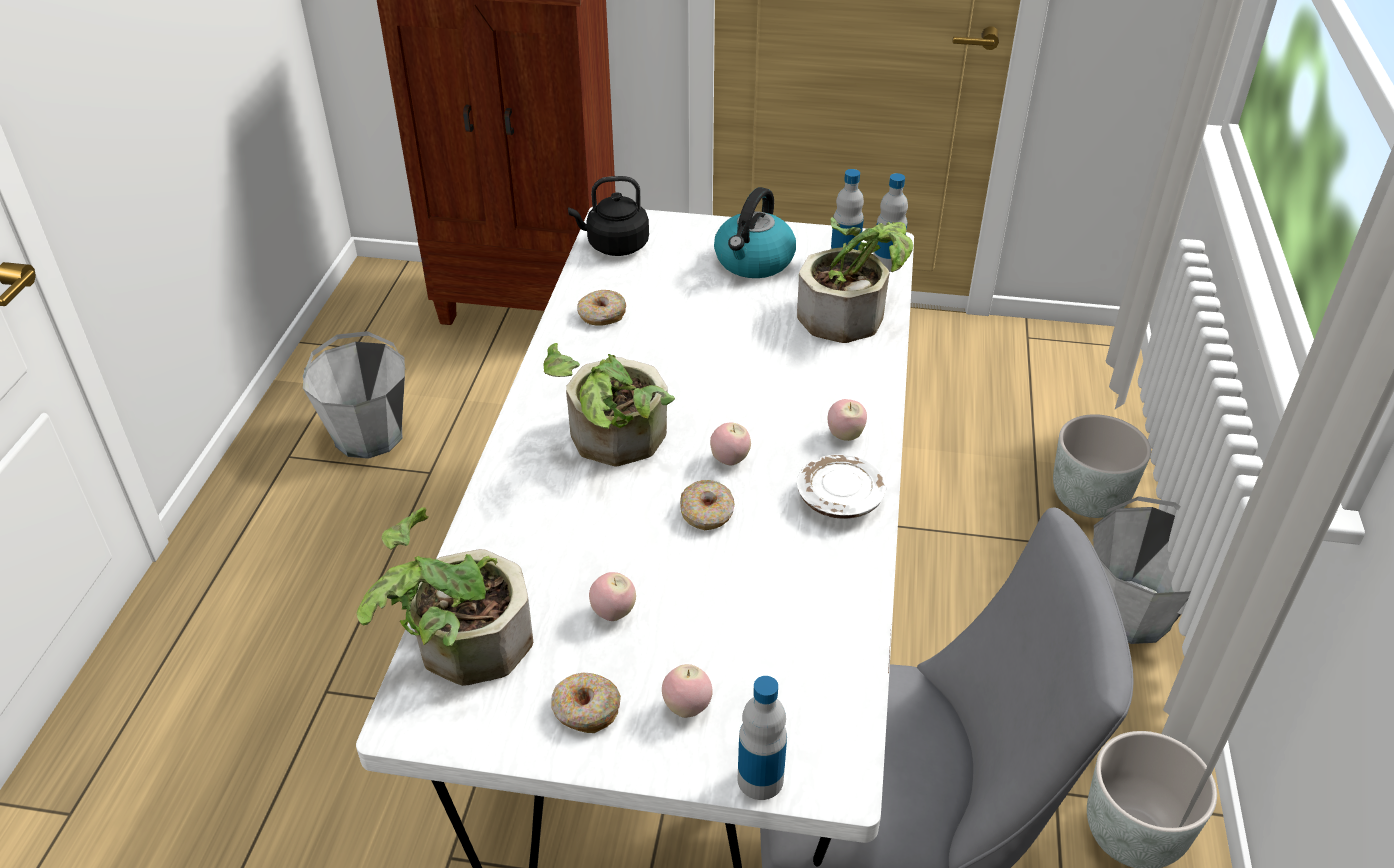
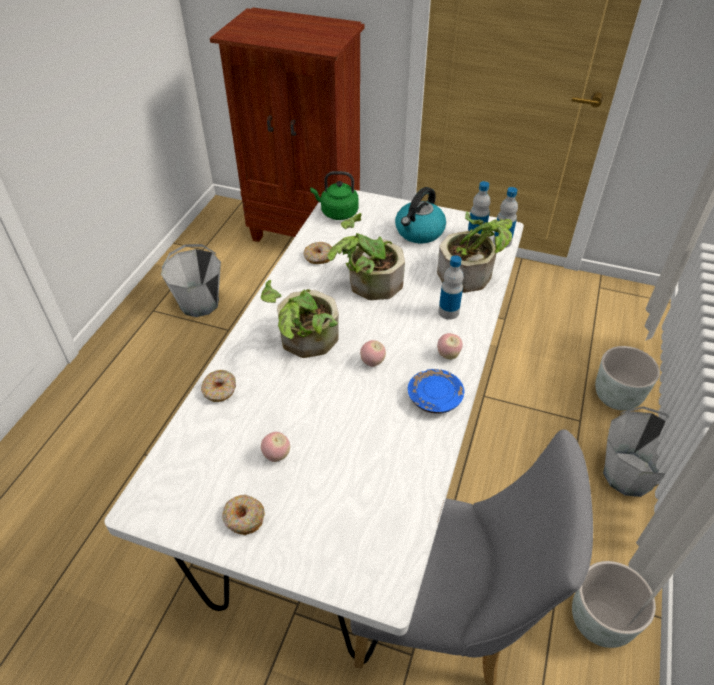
camera: 10 degrees right, 5 degrees up
potted plant [356,508,533,686] -> potted plant moved to [327,213,405,300]
black kettle [568,176,649,256] -> green kettle [310,171,359,220]
apple [662,664,713,718] -> none
donut [680,480,735,530] -> donut moved to [201,370,236,402]
bottle [738,676,787,800] -> bottle moved to [438,255,463,320]
white plate [797,454,887,519] -> blue plate [408,369,464,414]

